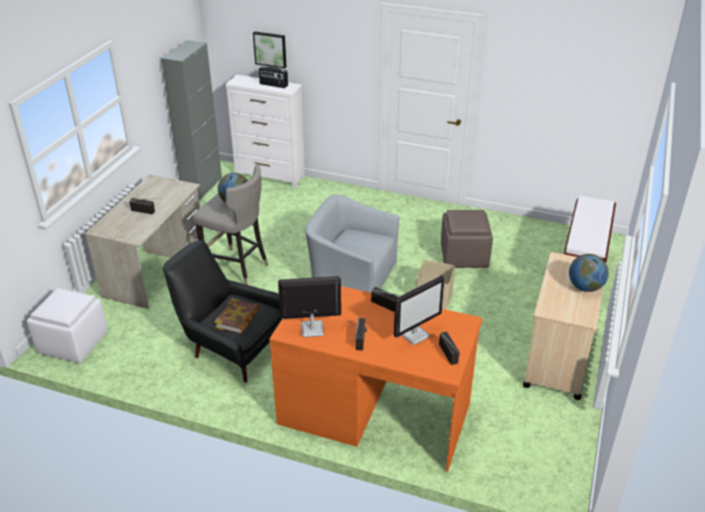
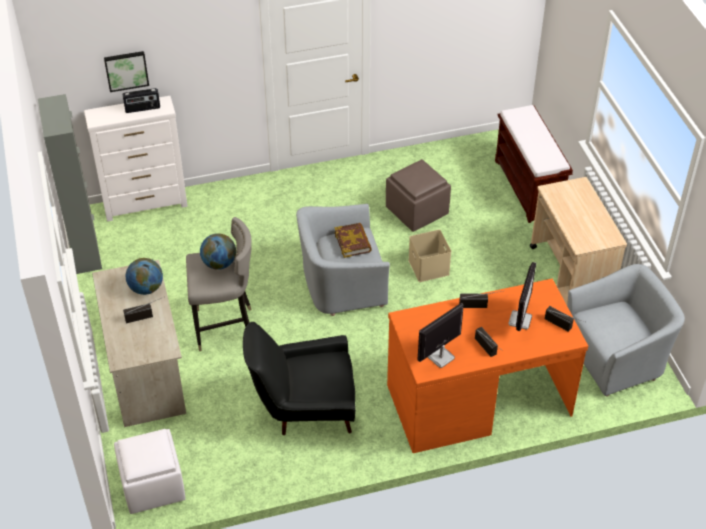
camera: 35 degrees left, 10 degrees up
book [214,298,259,334] -> book moved to [334,223,372,258]
globe [569,254,609,292] -> globe moved to [126,258,163,295]
none -> grey armchair [567,264,685,396]

